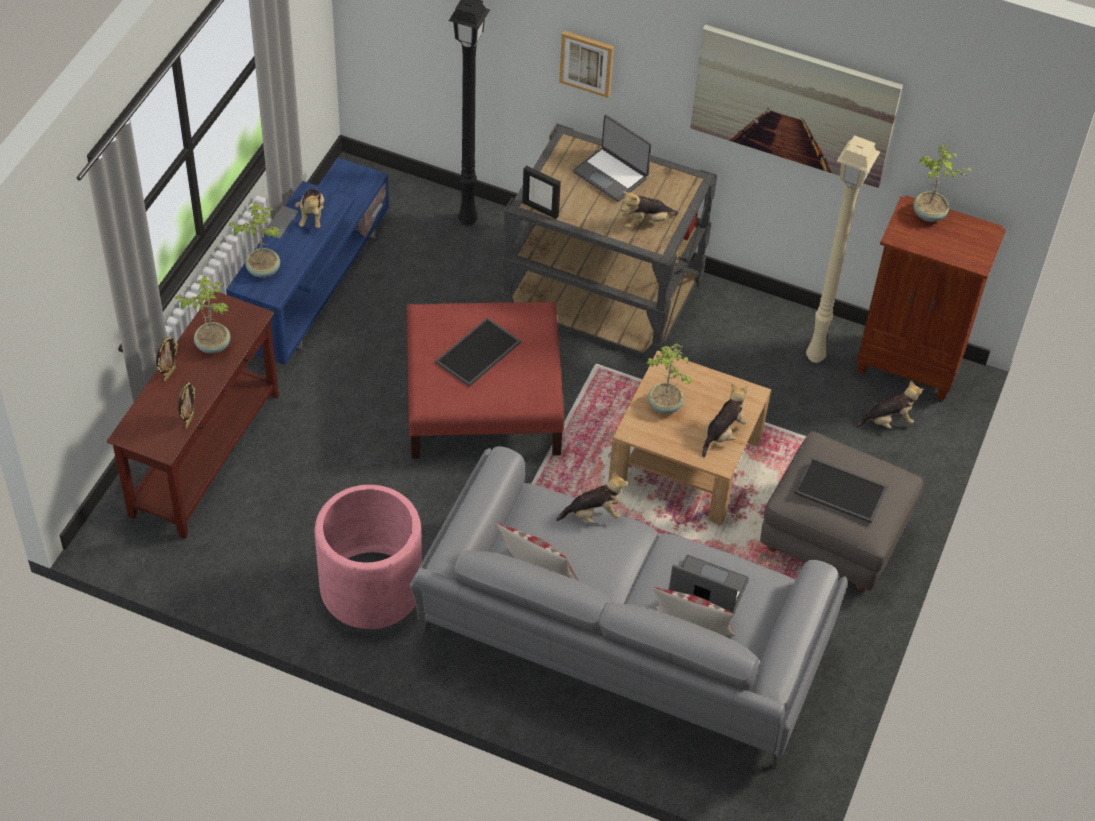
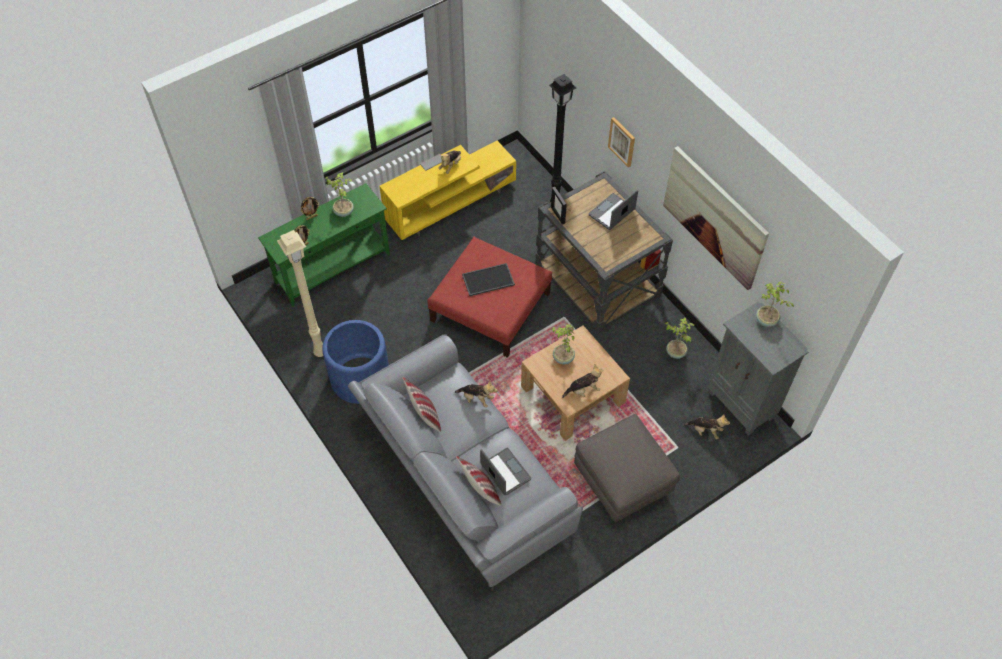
camera: 35 degrees right, 5 degrees up
brown console table [107,290,279,539] -> green console table [258,183,390,307]
blue tv stand [226,158,389,365] -> yellow tv stand [379,141,516,240]
potted plant [228,202,281,278] -> potted plant moved to [664,318,694,359]
pink planter [315,485,422,629] -> blue planter [322,320,389,404]
laptop [573,114,652,202] -> laptop turned 60 degrees clockwise [589,190,638,230]
plush toy [621,191,679,228] -> none
tray [794,457,888,523] -> none
beige floor lamp [806,135,880,363] -> beige floor lamp moved to [277,230,323,357]
brown cabinet [857,195,1006,400] -> grey cabinet [708,302,808,435]

